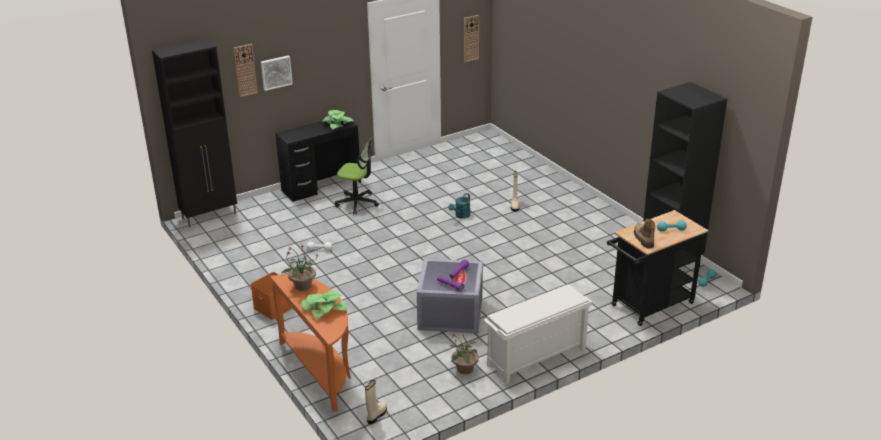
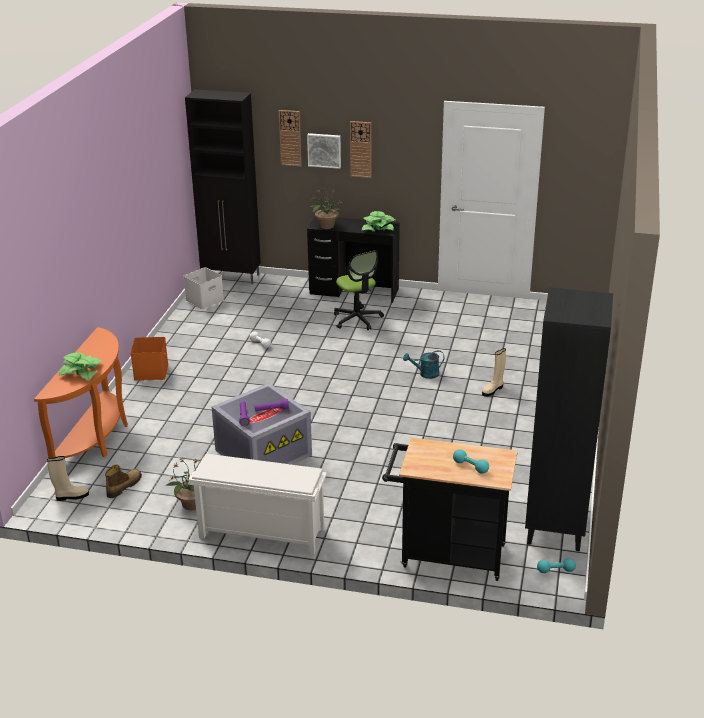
camera: 45 degrees right, 0 degrees up
potted plant [281,244,318,291] -> potted plant moved to [310,188,340,229]
wall clock [464,15,479,62] -> wall clock moved to [350,121,372,178]
boot [634,219,655,249] -> boot moved to [105,464,142,498]
none -> white storage box [184,267,224,310]

